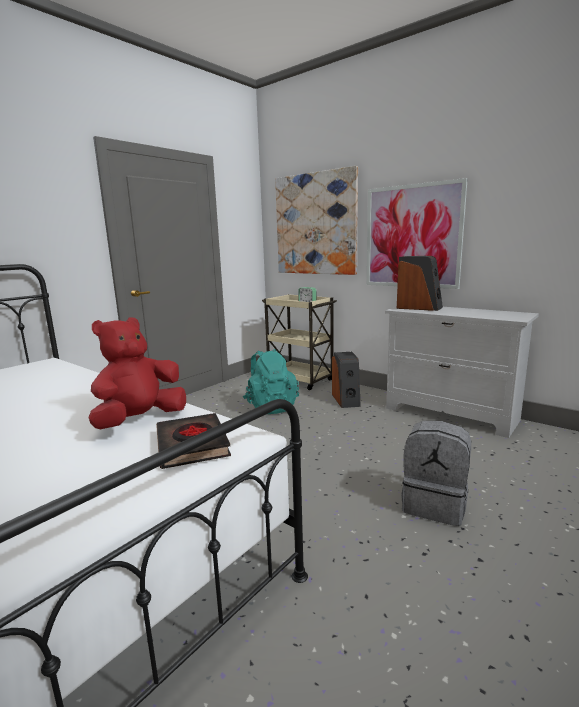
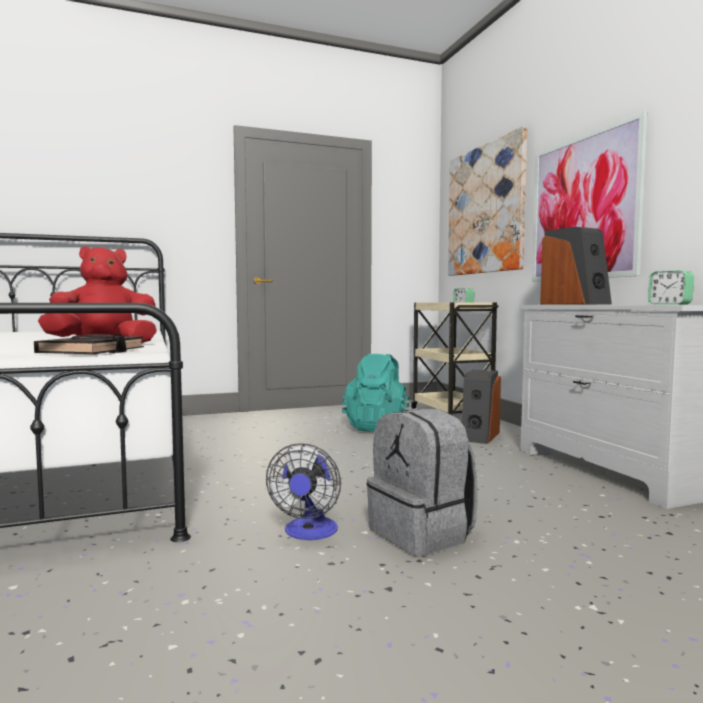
camera: 30 degrees right, 10 degrees down
none -> fan [266,443,341,540]
none -> alarm clock [648,270,694,305]

